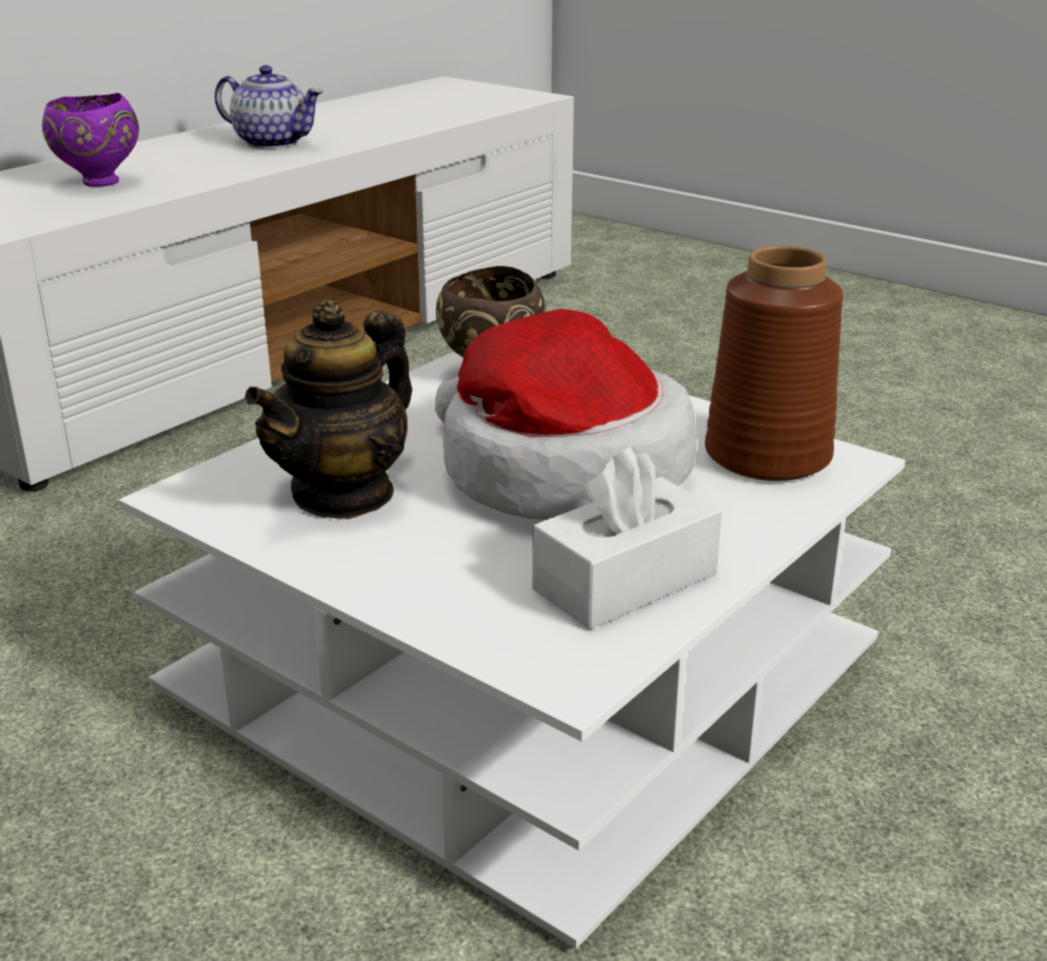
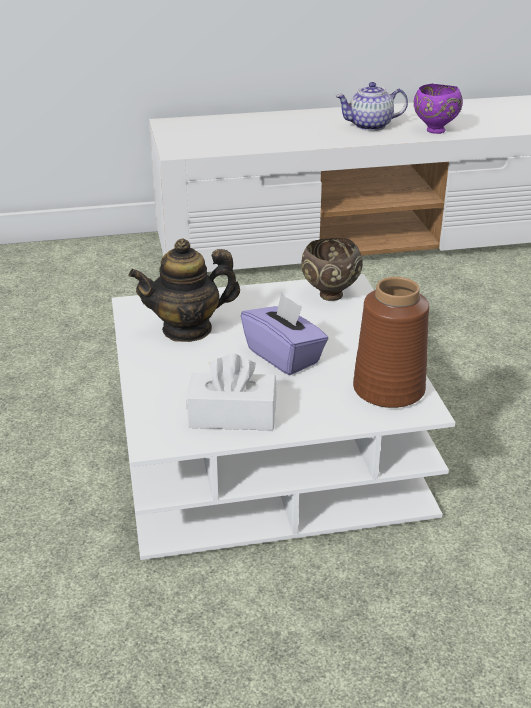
camera: 40 degrees right, 5 degrees up
purple bowl [42,93,139,187] -> purple bowl moved to [414,84,463,134]
teapot [215,65,323,149] -> teapot turned 105 degrees clockwise [336,82,408,131]
hat [435,309,697,520] -> purple tissue box [241,293,329,375]

